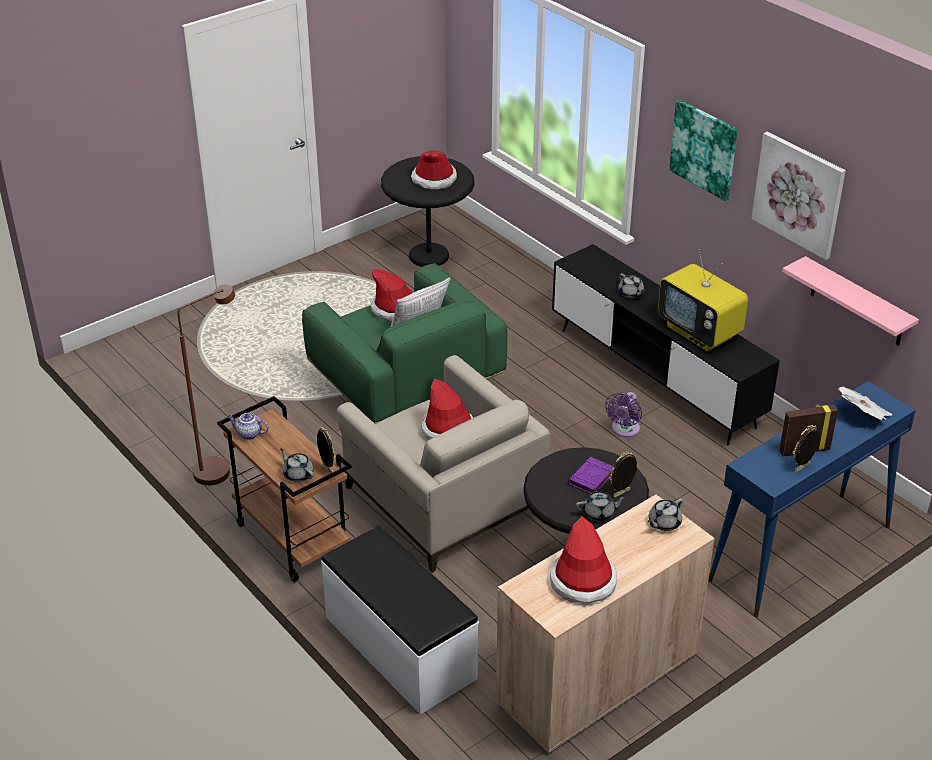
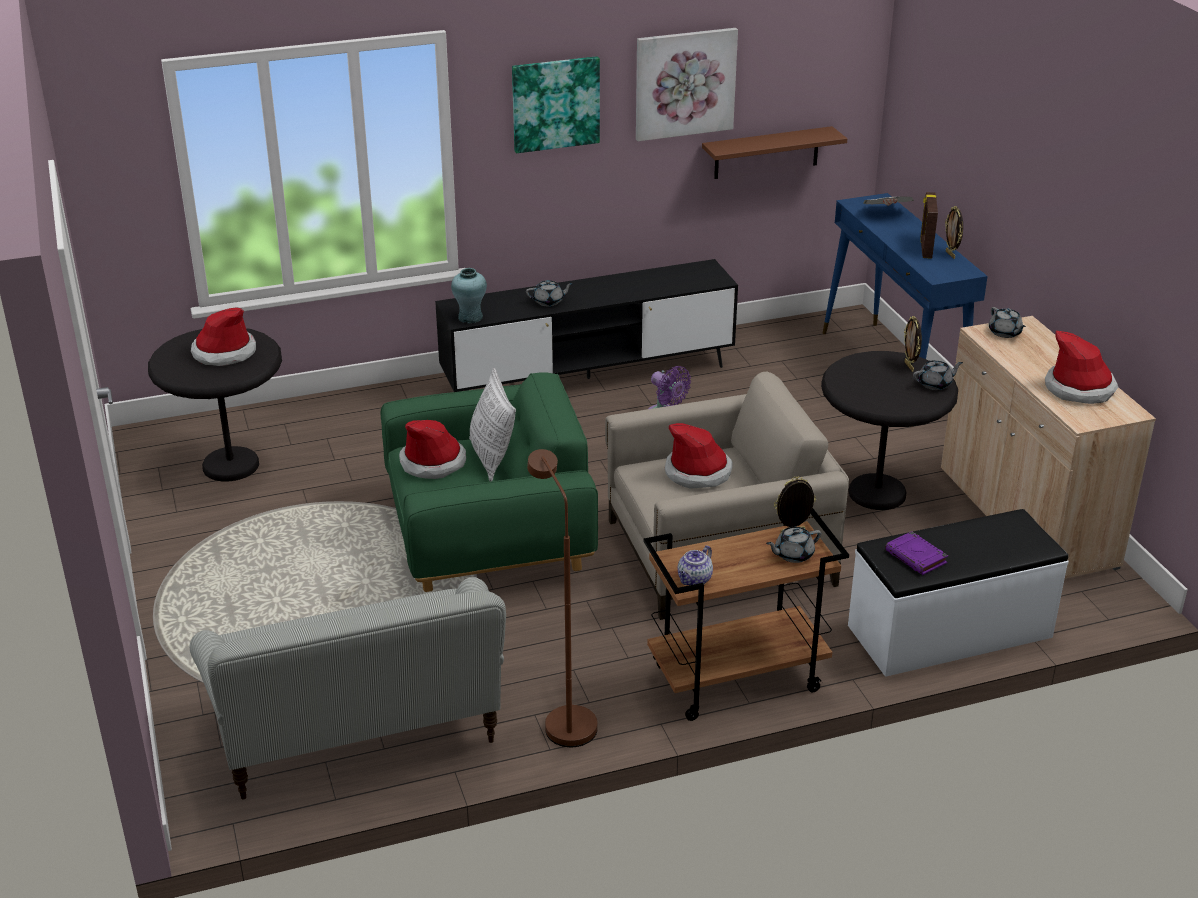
camera: 70 degrees left, 5 degrees down
purple book [568,457,614,494] -> purple book moved to [885,531,948,575]
grey teapot [576,491,626,521] -> grey teapot turned 60 degrees clockwise [913,360,963,390]
television [658,249,748,351] -> none
pink shelf [782,256,919,346] -> brown shelf [702,126,847,179]
none -> sofa [189,577,506,800]
none -> turquoise vase [451,268,487,324]

